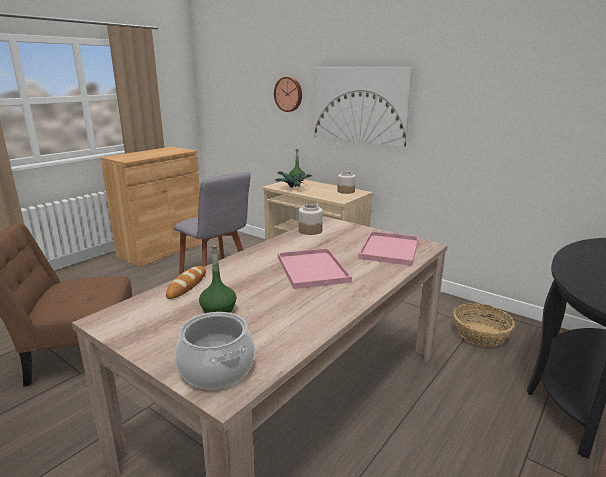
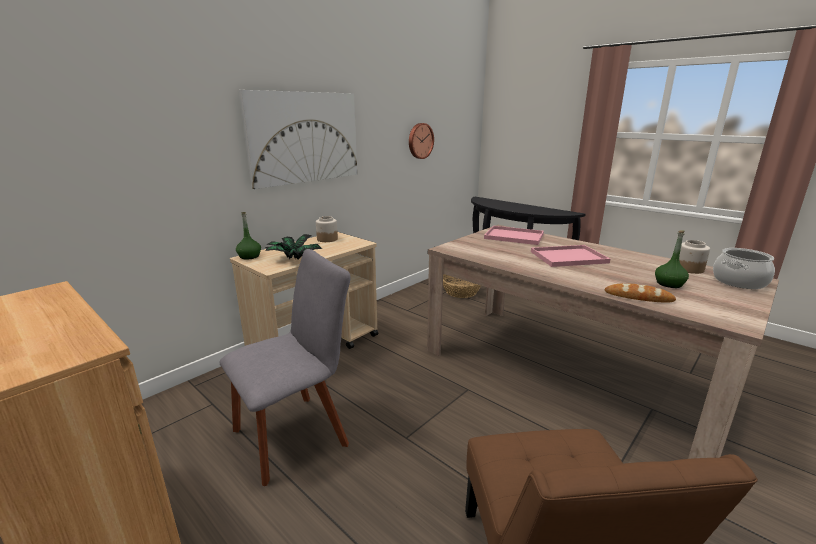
camera: 85 degrees left, 0 degrees up
wall clock [274,77,302,112] -> wall clock moved to [409,123,434,159]
jar [299,204,323,235] -> jar moved to [679,240,710,274]

